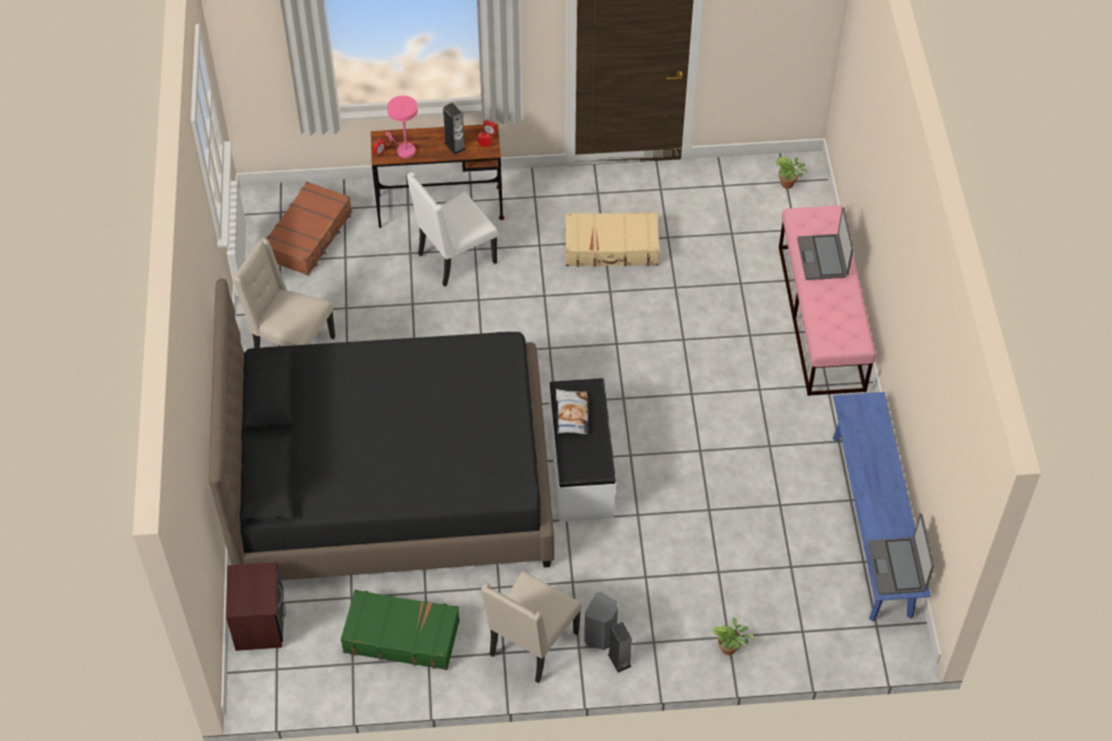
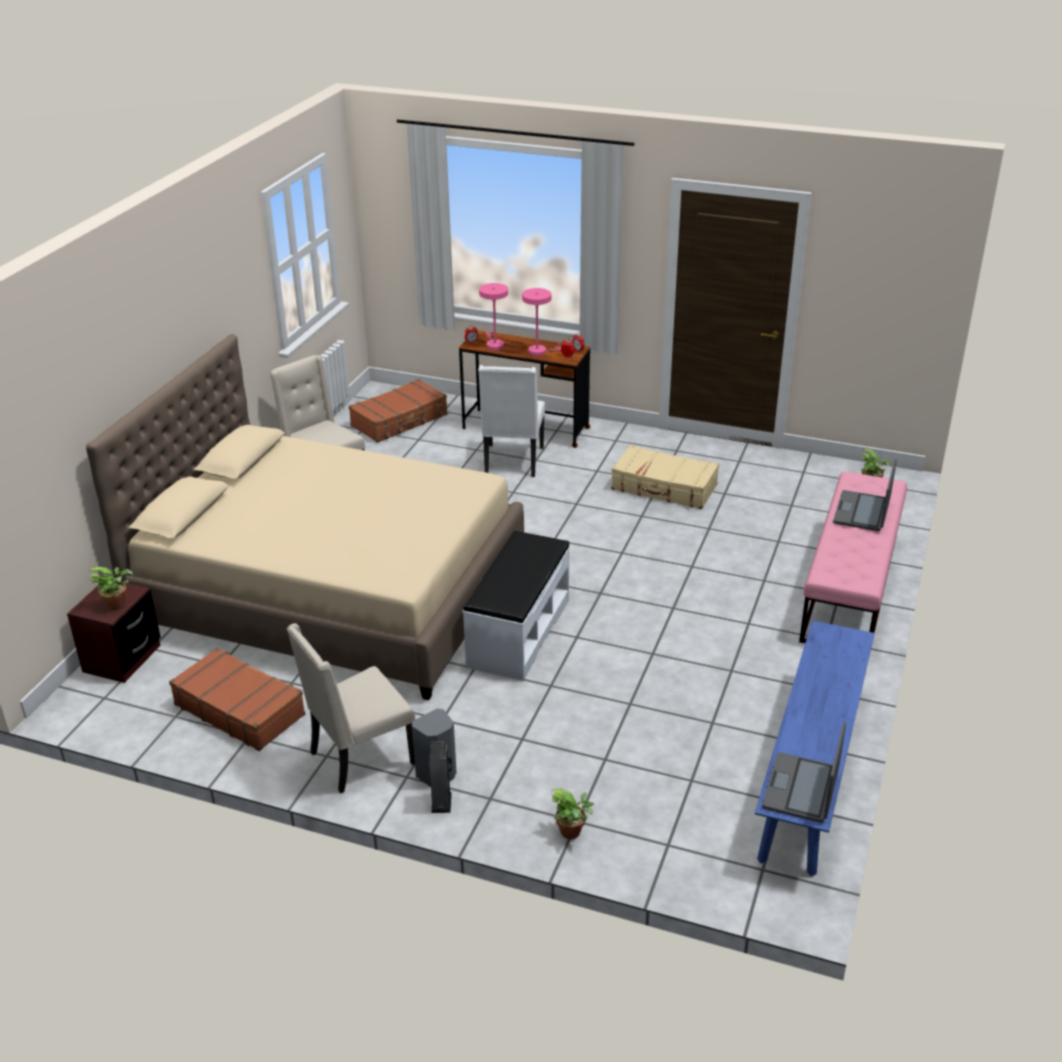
camera: 25 degrees right, 20 degrees down
black bed [209,278,554,580] -> beige bed [86,334,524,700]
green suitcase [340,590,460,670] -> brown suitcase [169,648,305,751]
white chair [407,172,498,287] -> white chair turned 75 degrees counterclockwise [478,365,545,477]
speaker [443,103,466,155] -> pink table lamp [522,288,561,356]
pillow [556,389,588,435] -> none
none -> potted plant [89,567,133,610]

